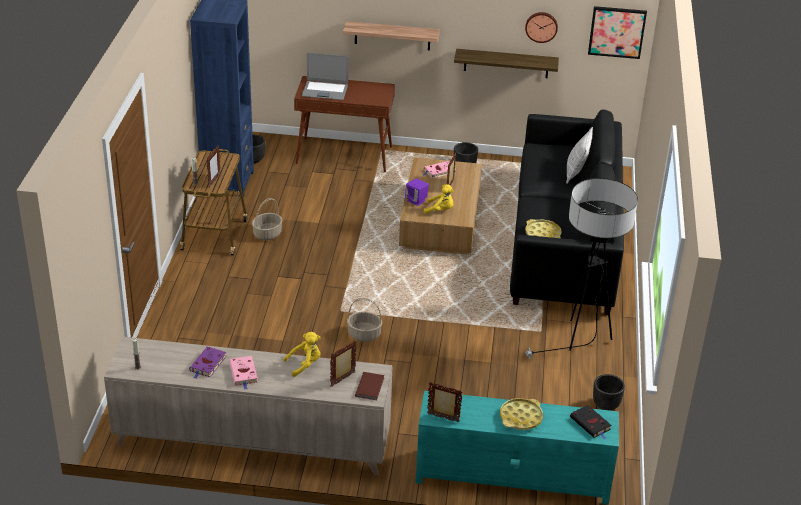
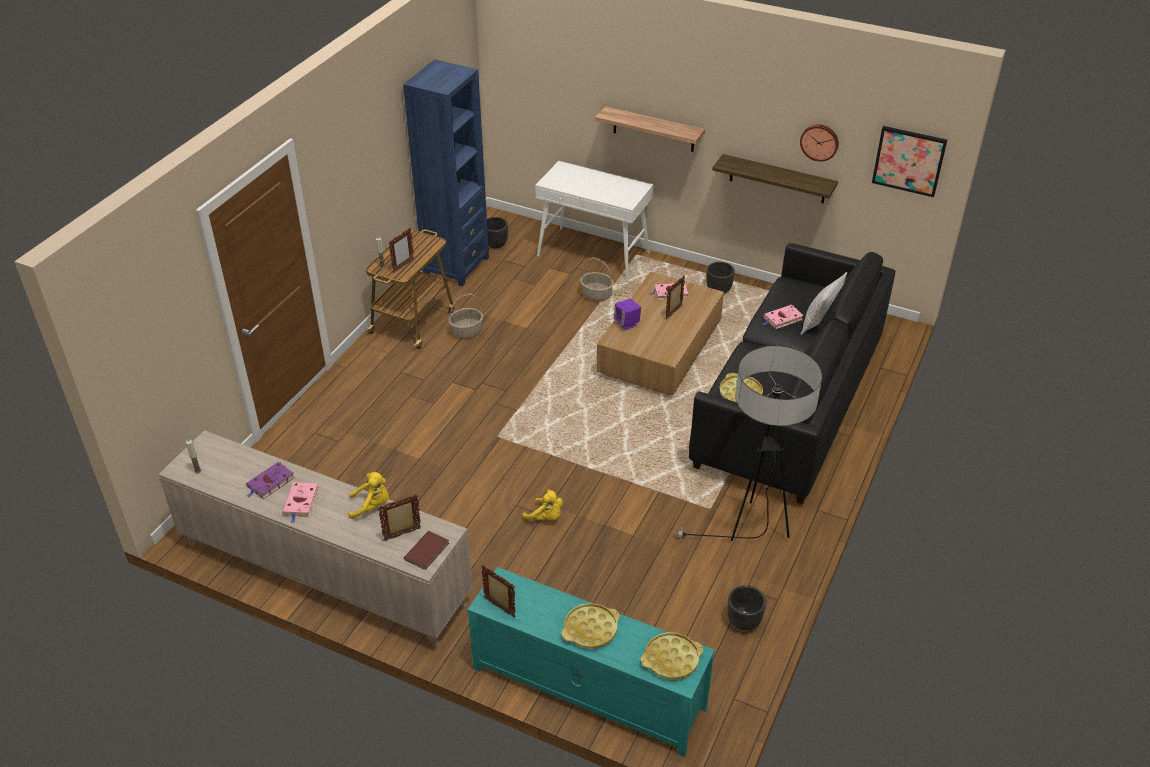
camera: 20 degrees right, 5 degrees up
brown console table [294,76,395,172] -> white console table [535,161,653,281]
laptop [302,53,348,100] -> none
basket [347,298,382,342] -> basket moved to [580,257,614,301]
yellow plush toy [424,184,454,214] -> yellow plush toy moved to [522,489,563,520]
black book [570,405,611,440] -> yellow tray [641,632,703,680]
none -> pink book [763,305,804,329]

